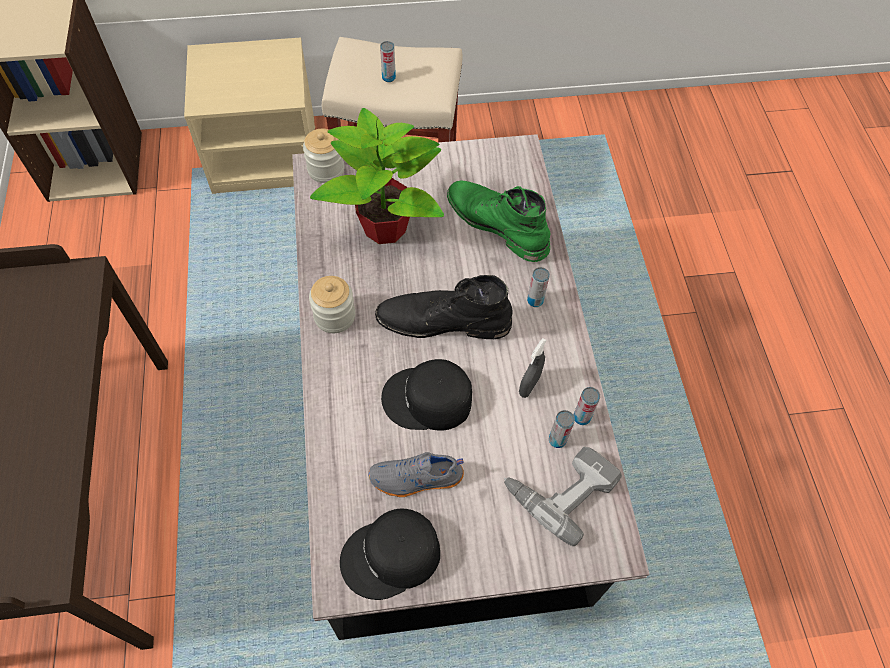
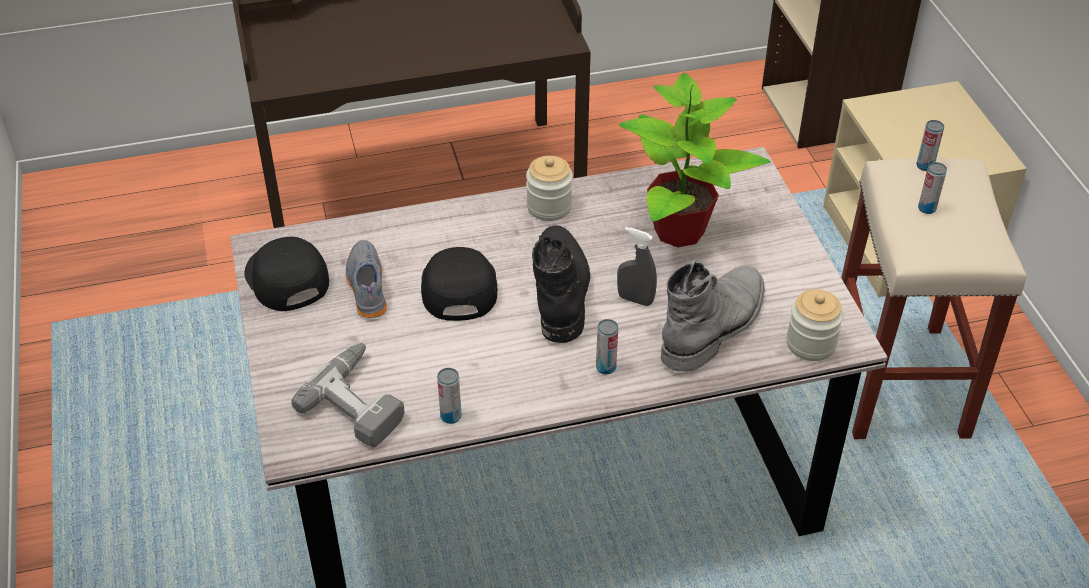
camera: 85 degrees right, 15 degrees down
jar [303,129,344,183] -> jar moved to [786,289,843,361]
green boot [447,181,550,262] -> grey boot [661,260,765,372]
grey spray bottle [519,338,547,398] -> grey spray bottle moved to [617,227,657,306]
can [549,410,575,448] -> can moved to [916,120,944,171]

